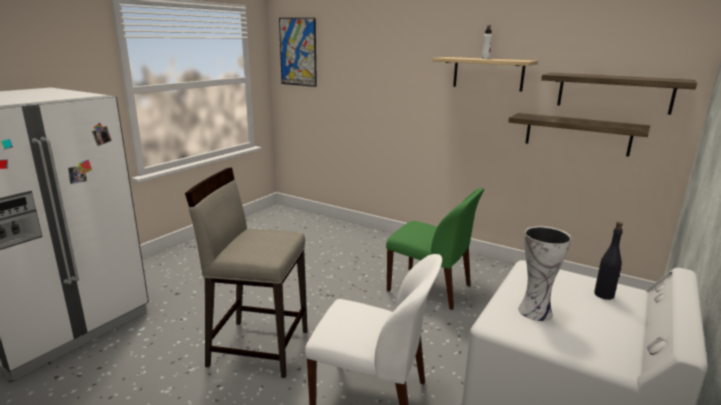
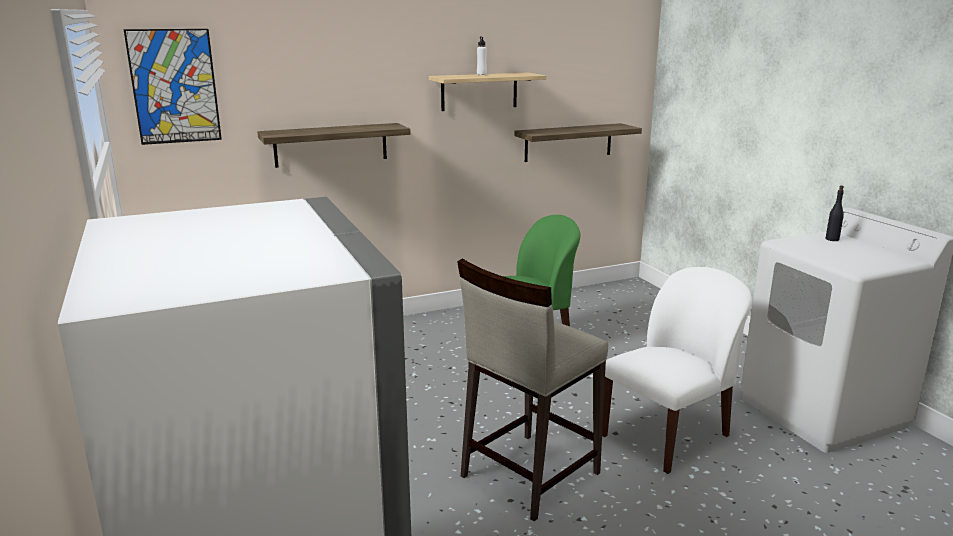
camera: 55 degrees left, 0 degrees up
vase [518,226,571,321] -> none
shelf [541,73,697,115] -> shelf moved to [257,123,411,168]

